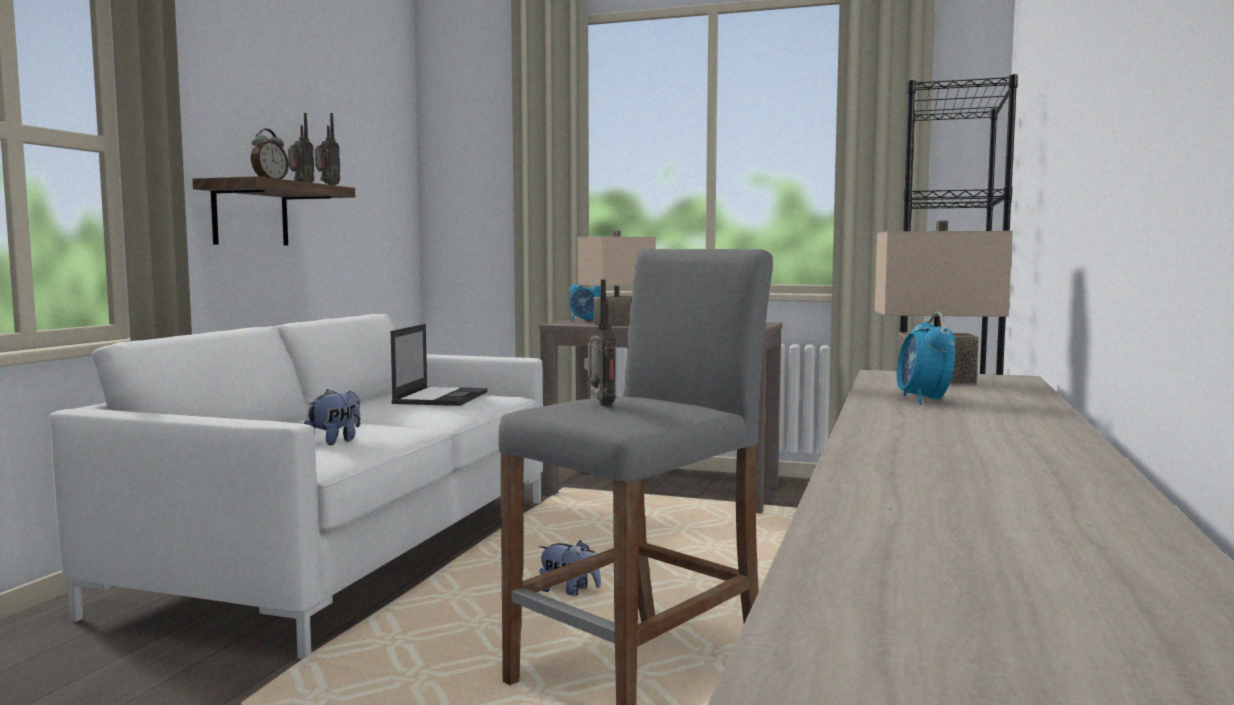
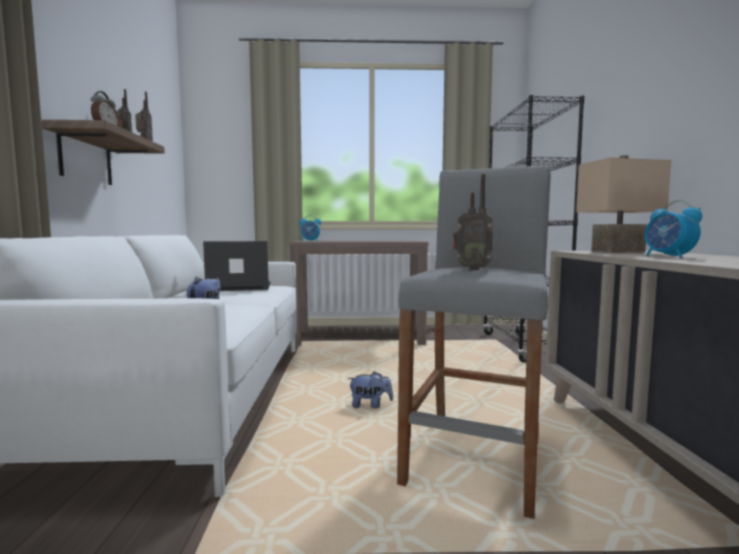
camera: 20 degrees left, 0 degrees up
laptop [391,324,488,406] -> laptop turned 90 degrees counterclockwise [203,241,271,291]
beige table lamp [578,230,656,326] -> none
radio [584,280,616,406] -> radio turned 150 degrees clockwise [453,174,494,271]

